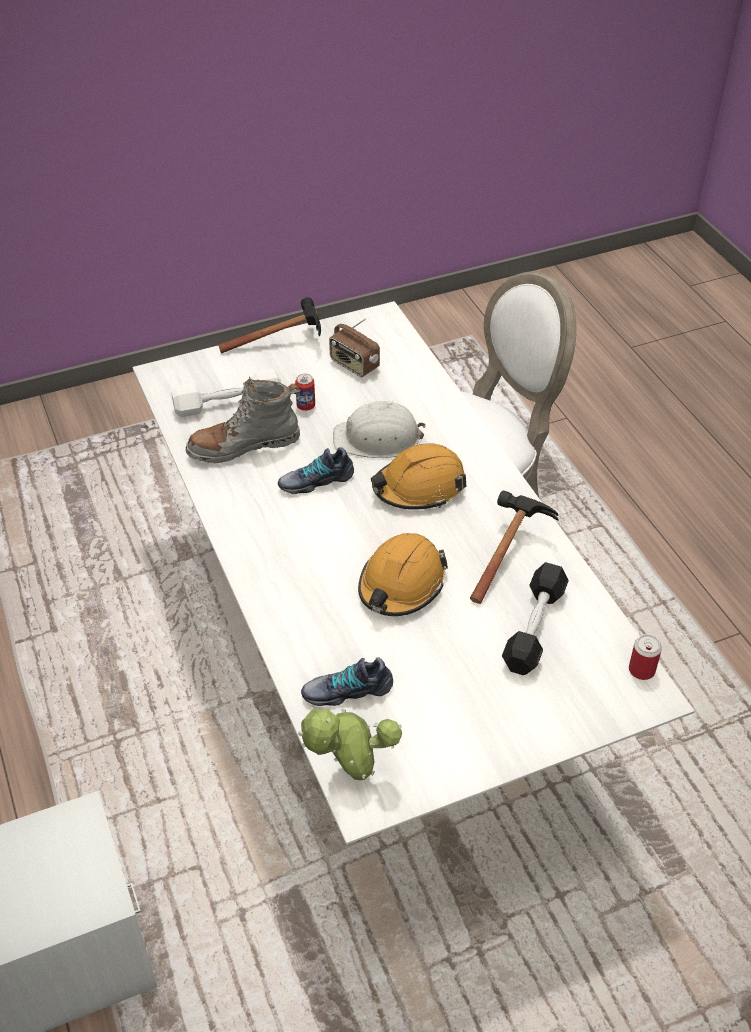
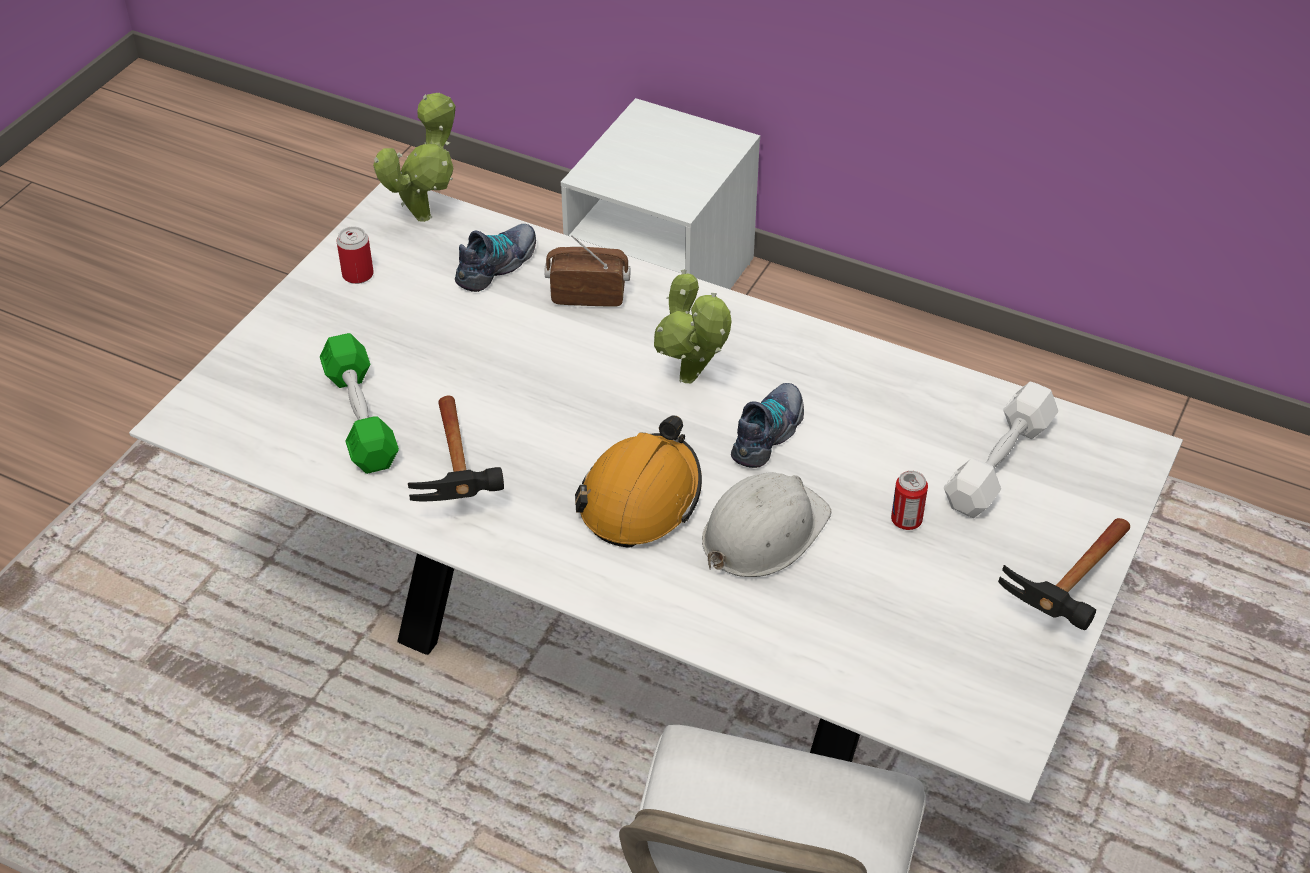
camera: 140 degrees right, 0 degrees up
grey boot [186,377,301,463] -> none
radio [329,318,380,377] -> radio moved to [545,235,630,307]
orange hard hat [358,533,448,616] -> none
black dumbbell [502,562,569,675] -> green dumbbell [320,333,399,474]
can [629,634,662,680] -> can moved to [336,227,374,284]
none -> potted plant [654,270,732,383]

